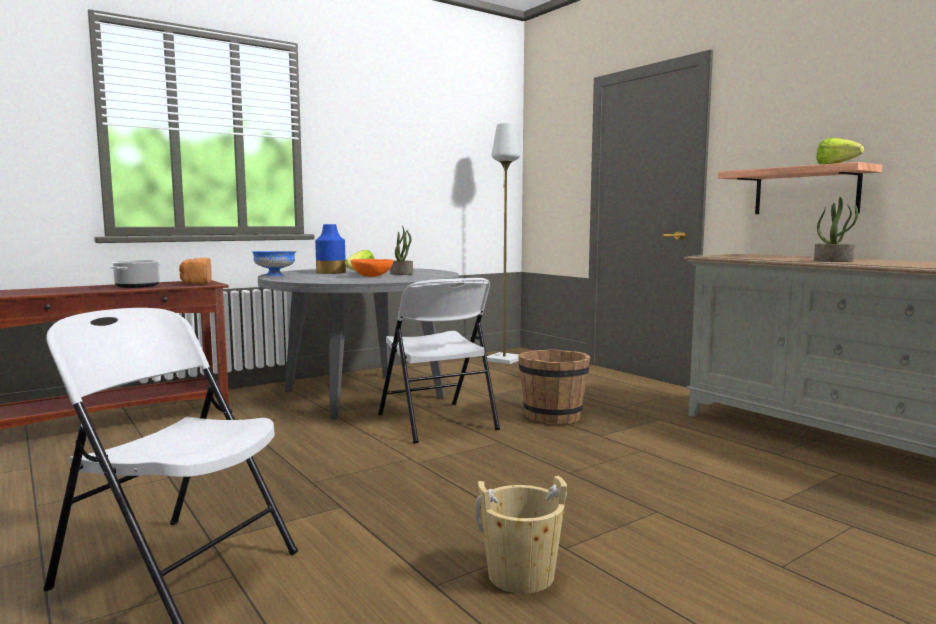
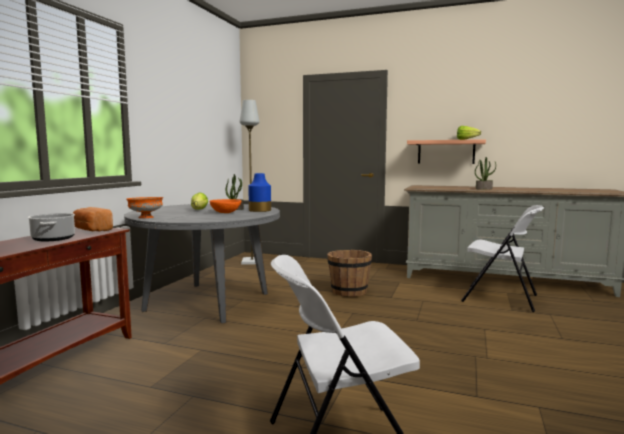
camera: 35 degrees left, 0 degrees up
blue bowl [252,251,296,276] -> orange bowl [127,197,163,218]
blue vase [315,224,346,274] -> blue vase moved to [248,173,271,212]
white chair [378,278,500,444] -> white chair moved to [461,205,544,312]
beige bucket [476,476,567,594] -> none

